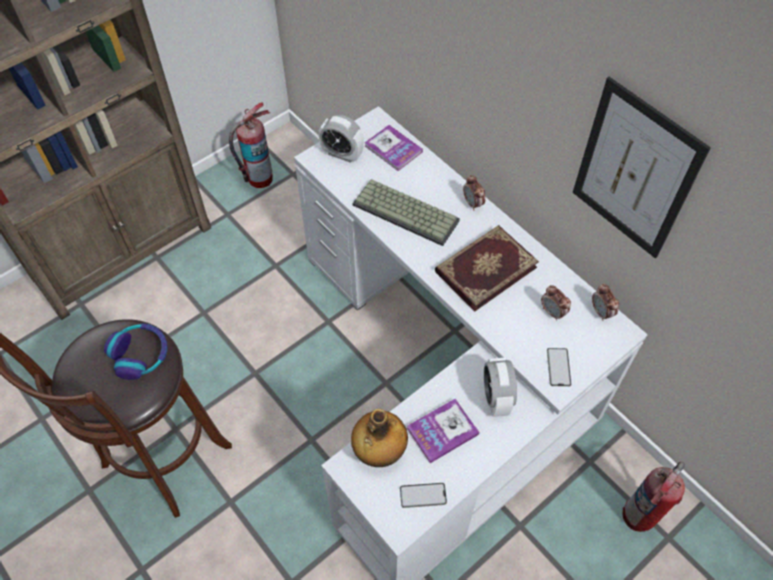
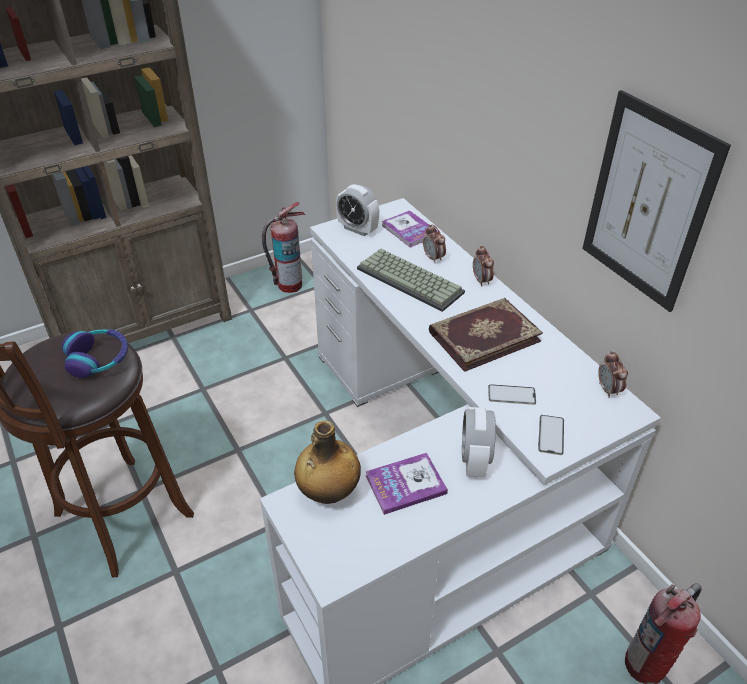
camera: 10 degrees right, 15 degrees down
phone [400,483,447,508] -> phone moved to [488,384,536,405]
alarm clock [541,285,571,321] -> alarm clock moved to [423,225,446,263]

